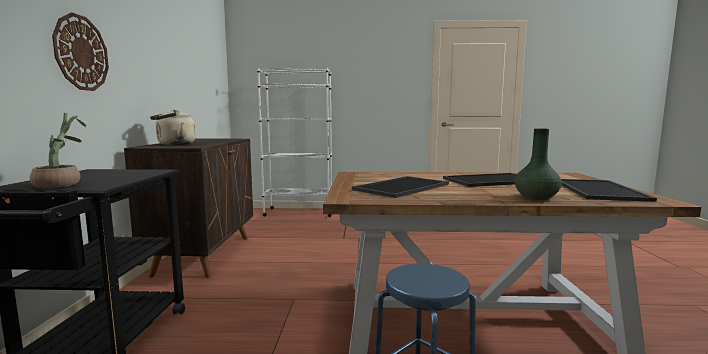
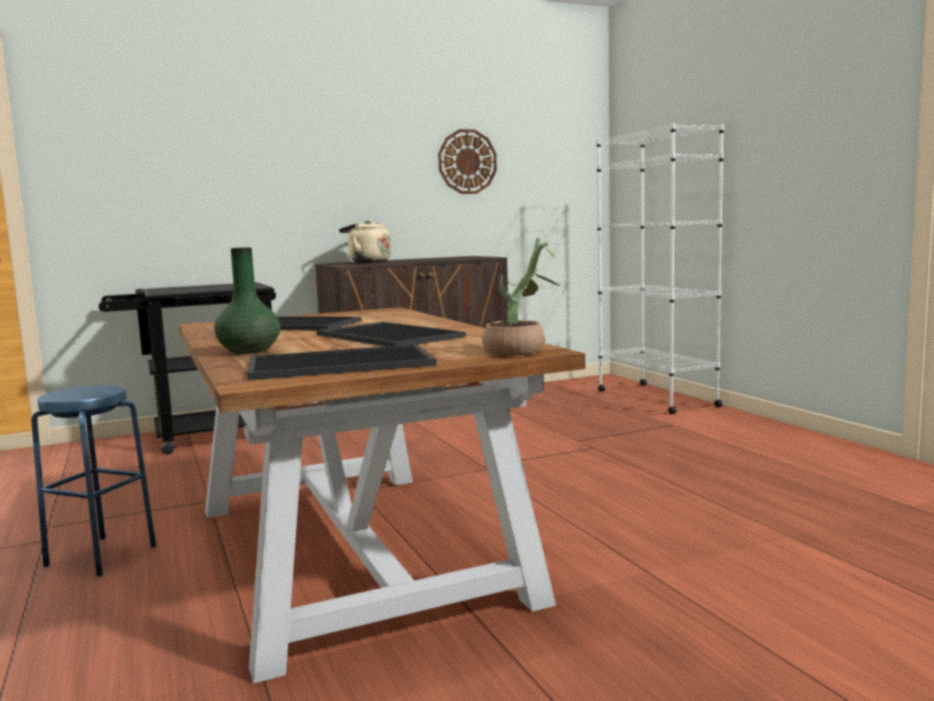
camera: 65 degrees right, 0 degrees up
potted plant [30,113,87,188] -> potted plant moved to [482,238,560,356]
wall clock [52,12,109,91] -> wall clock moved to [438,129,497,194]

